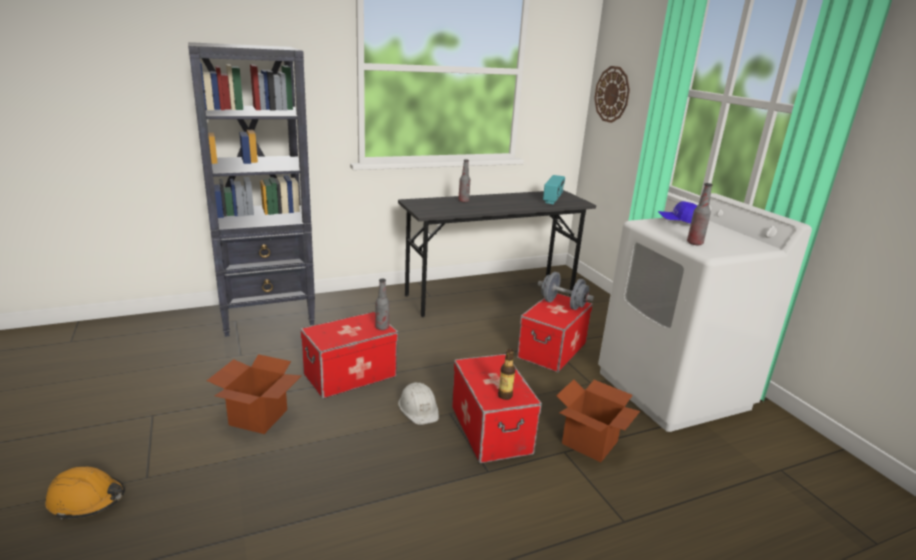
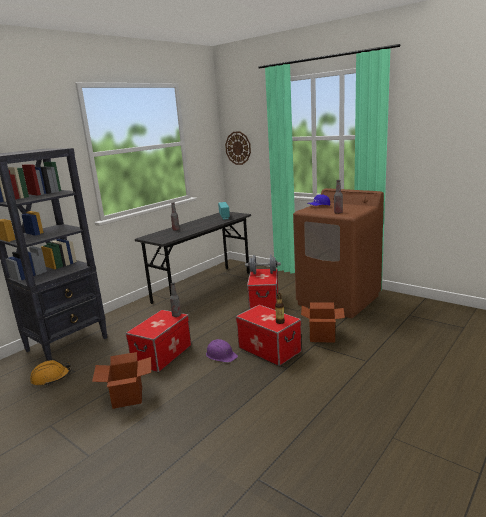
camera: 25 degrees left, 5 degrees down
orange hard hat [45,466,125,520] -> orange hard hat moved to [30,360,71,385]
white hard hat [398,382,439,425] -> purple hard hat [206,339,238,363]
white washing machine [598,193,812,432] -> brown washing machine [293,188,384,318]

